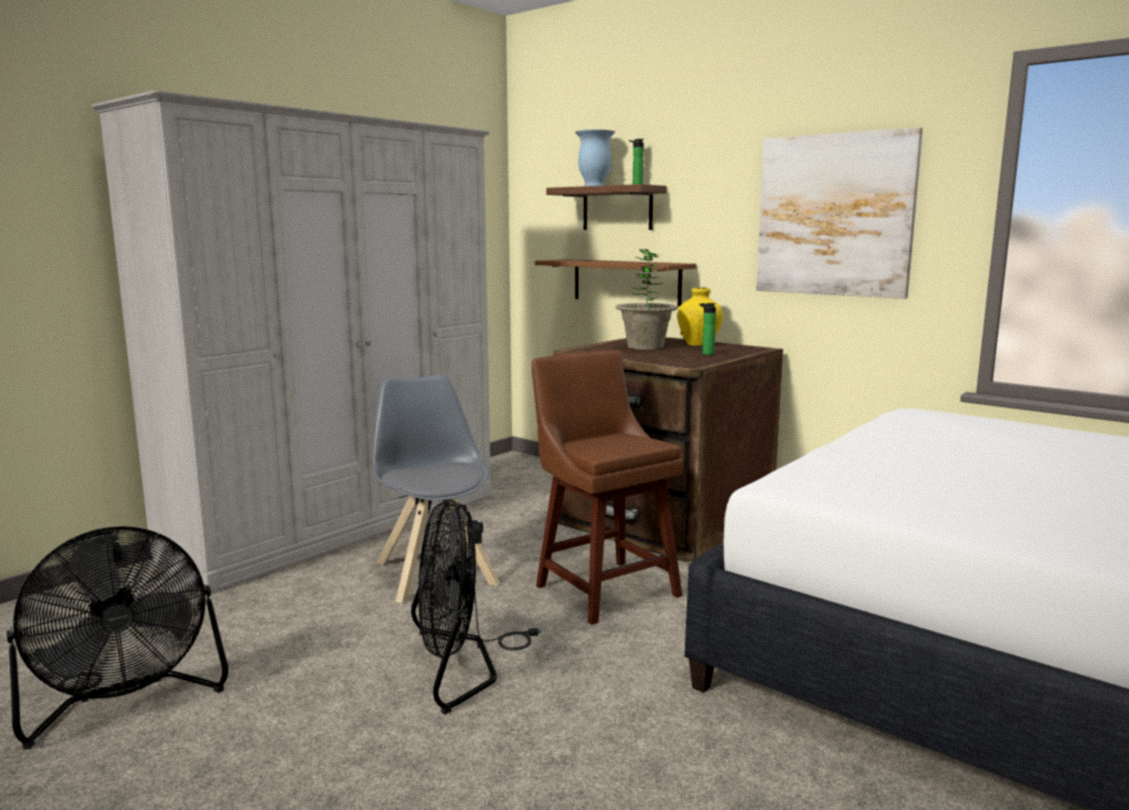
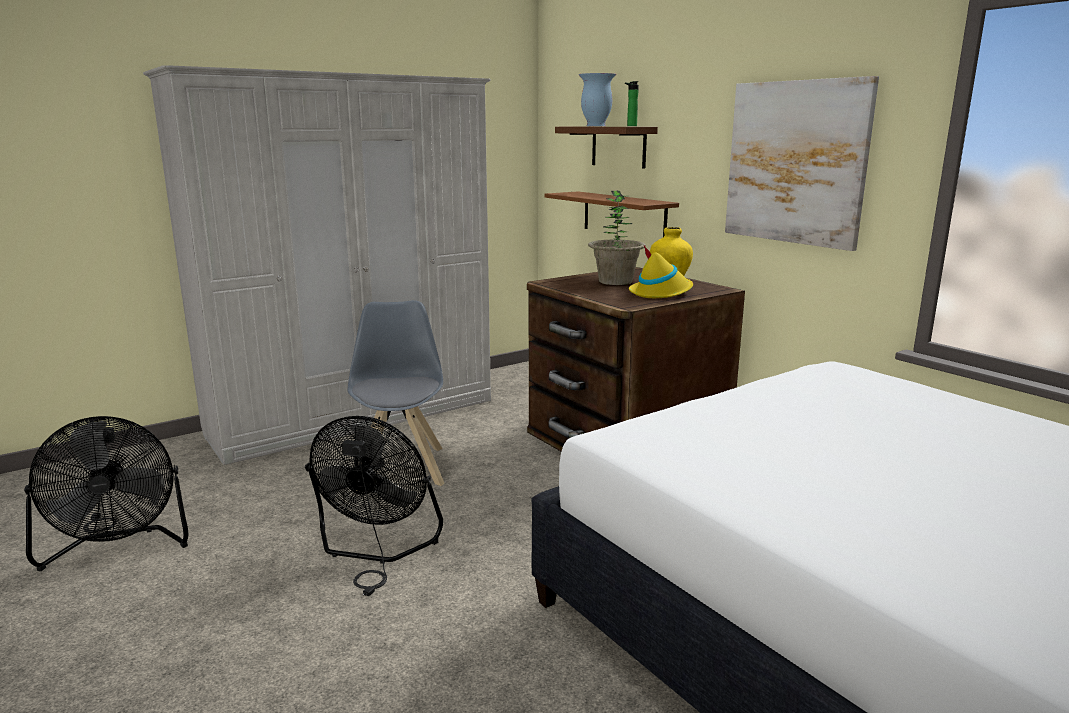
camera: 15 degrees right, 5 degrees up
black fan [411,499,541,715] -> black fan turned 105 degrees clockwise [305,416,443,596]
brown chair [531,350,684,625] -> none
bottle [699,303,716,355] -> yellow hat [629,246,693,298]

